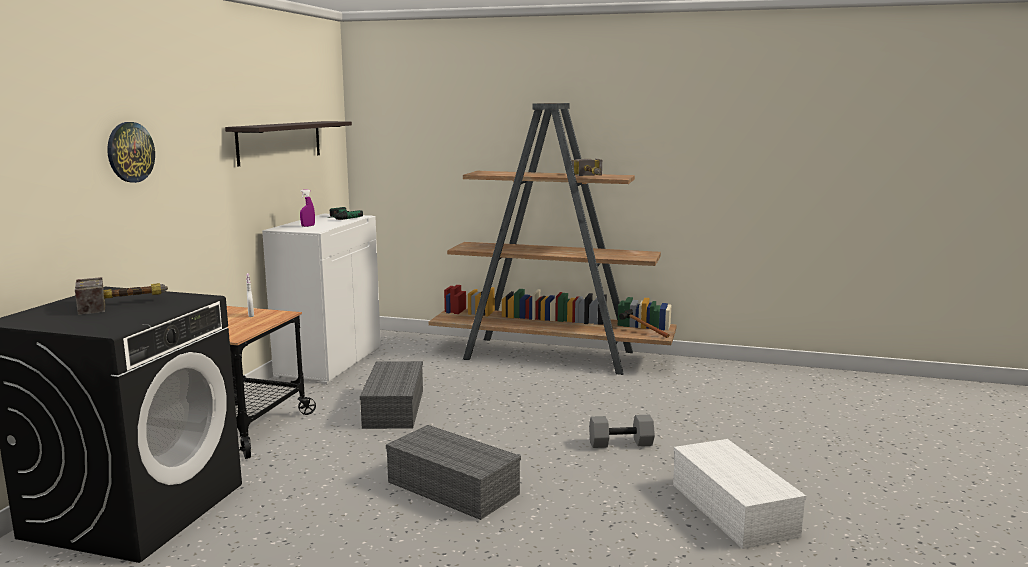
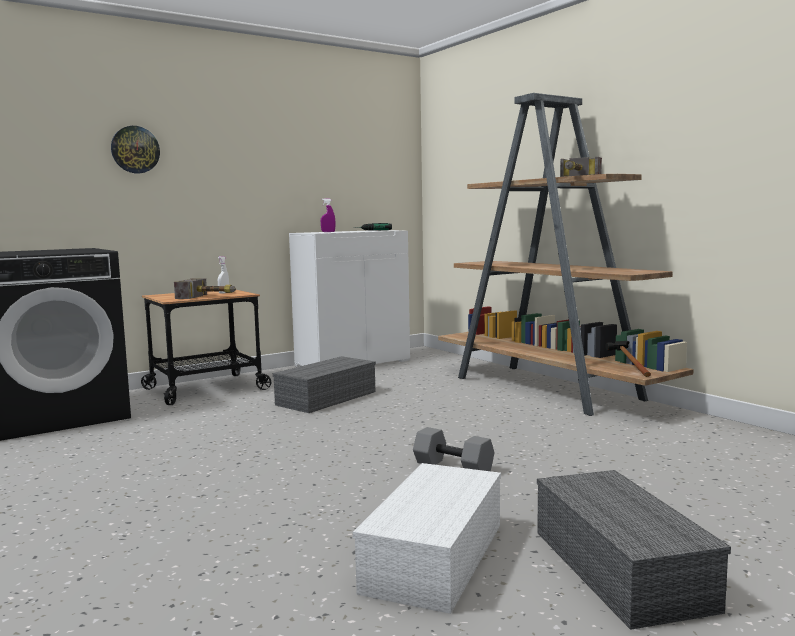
camera: 40 degrees right, 5 degrees down
hammer [75,277,168,315] -> hammer moved to [174,279,236,299]
shelf [225,121,352,166] -> none
grey storage box [386,425,521,520] -> grey storage box moved to [537,470,731,630]

